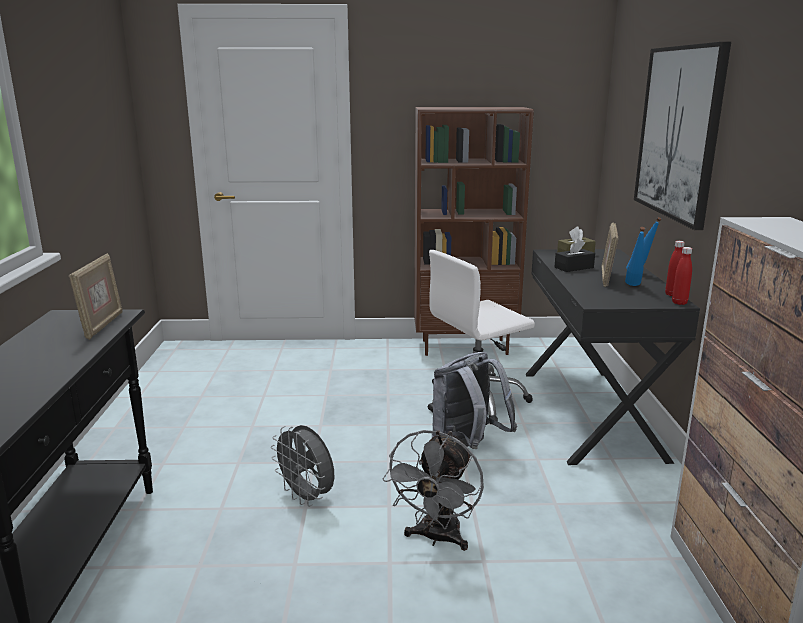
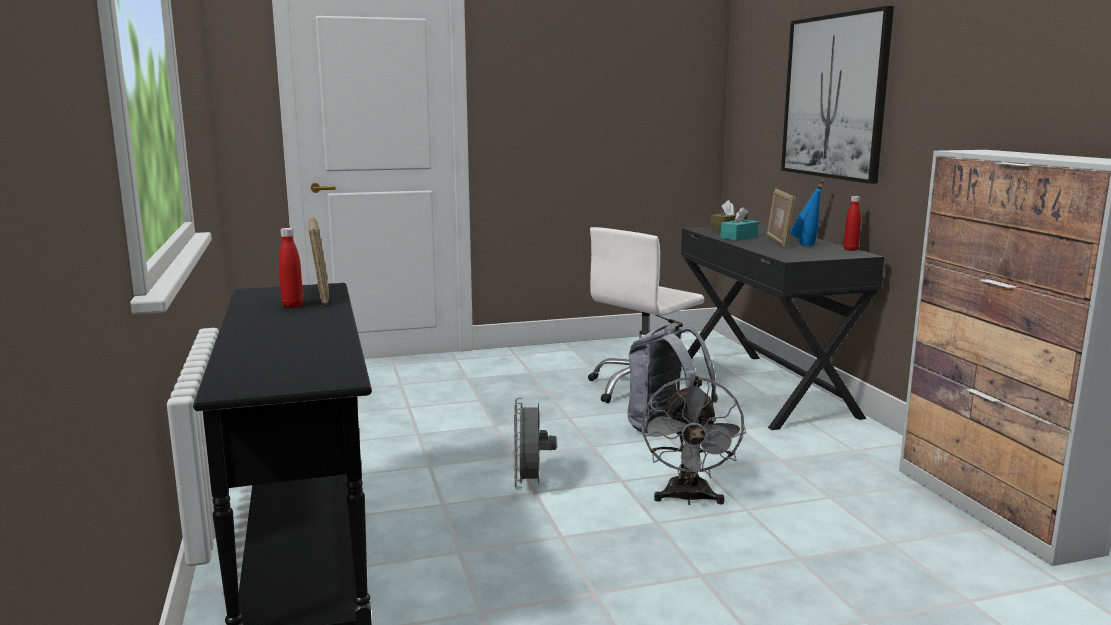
camera: 15 degrees left, 5 degrees down
grey fan [271,425,334,507] -> grey fan turned 60 degrees clockwise [513,398,557,490]
brown bookcase [414,107,534,356] -> none
black tissue box [555,238,595,272] -> turquoise tissue box [720,207,758,241]
red bottle [672,247,692,305] -> red bottle moved to [279,228,303,308]

